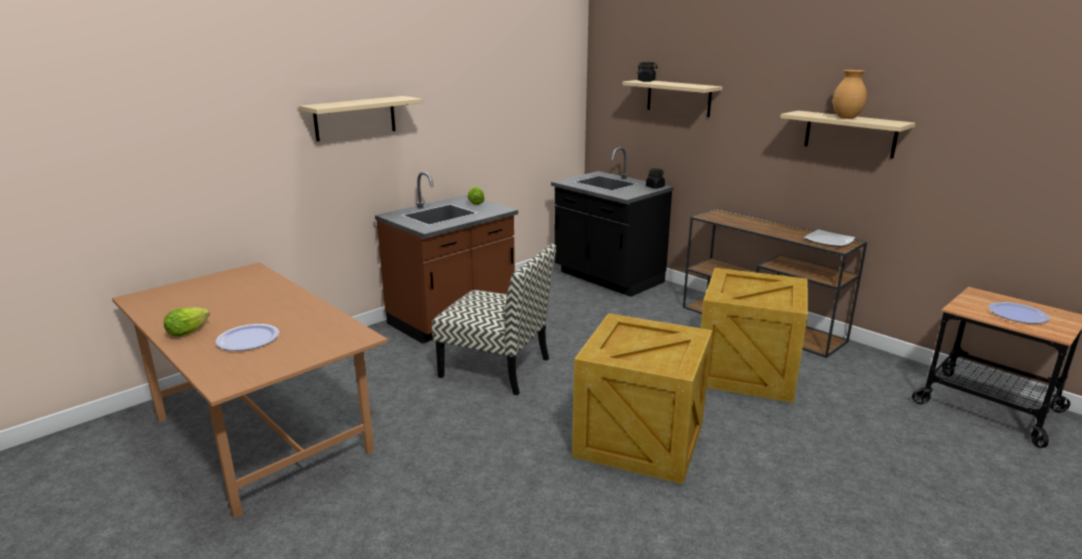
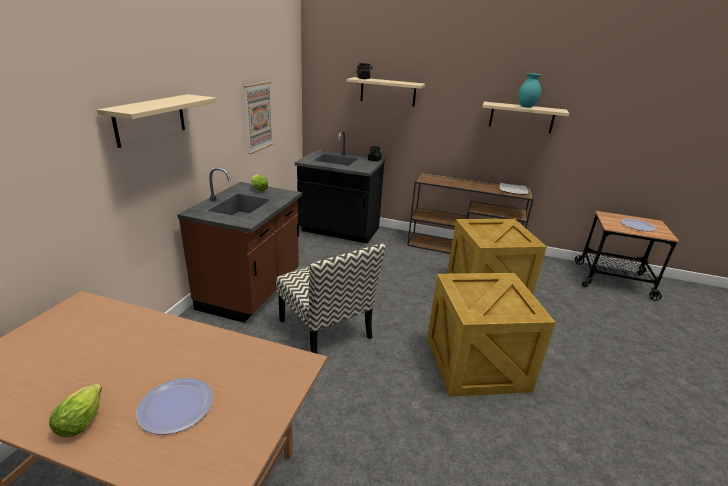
camera: 30 degrees left, 5 degrees up
chair [432,244,556,395] -> chair turned 60 degrees clockwise [276,243,386,354]
brown vase [833,70,867,119] -> turquoise vase [518,73,541,108]
none -> picture [244,81,274,154]

